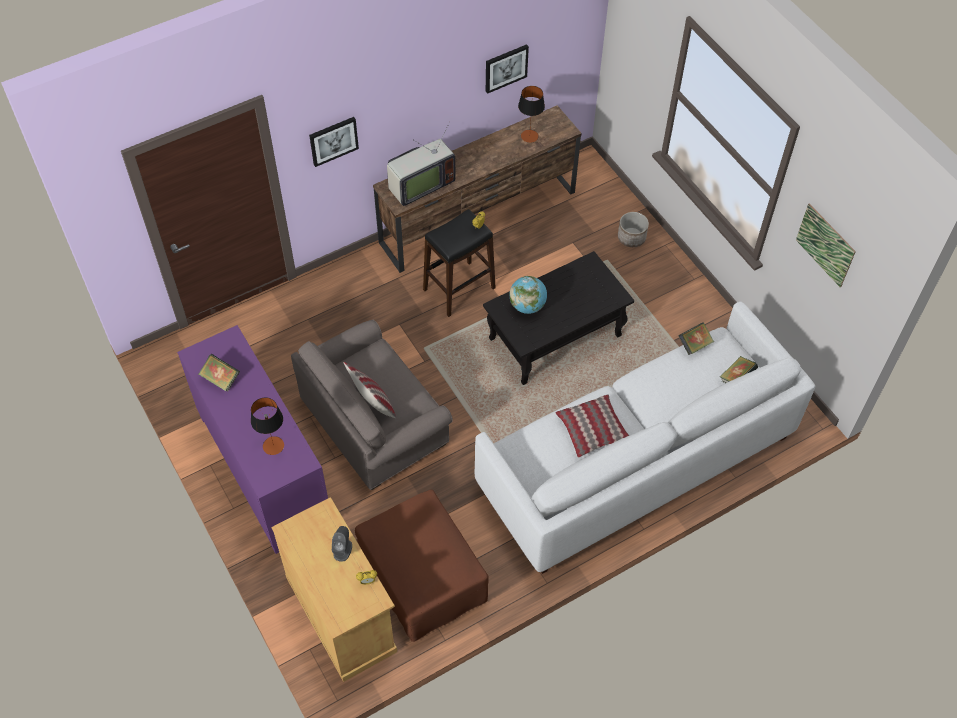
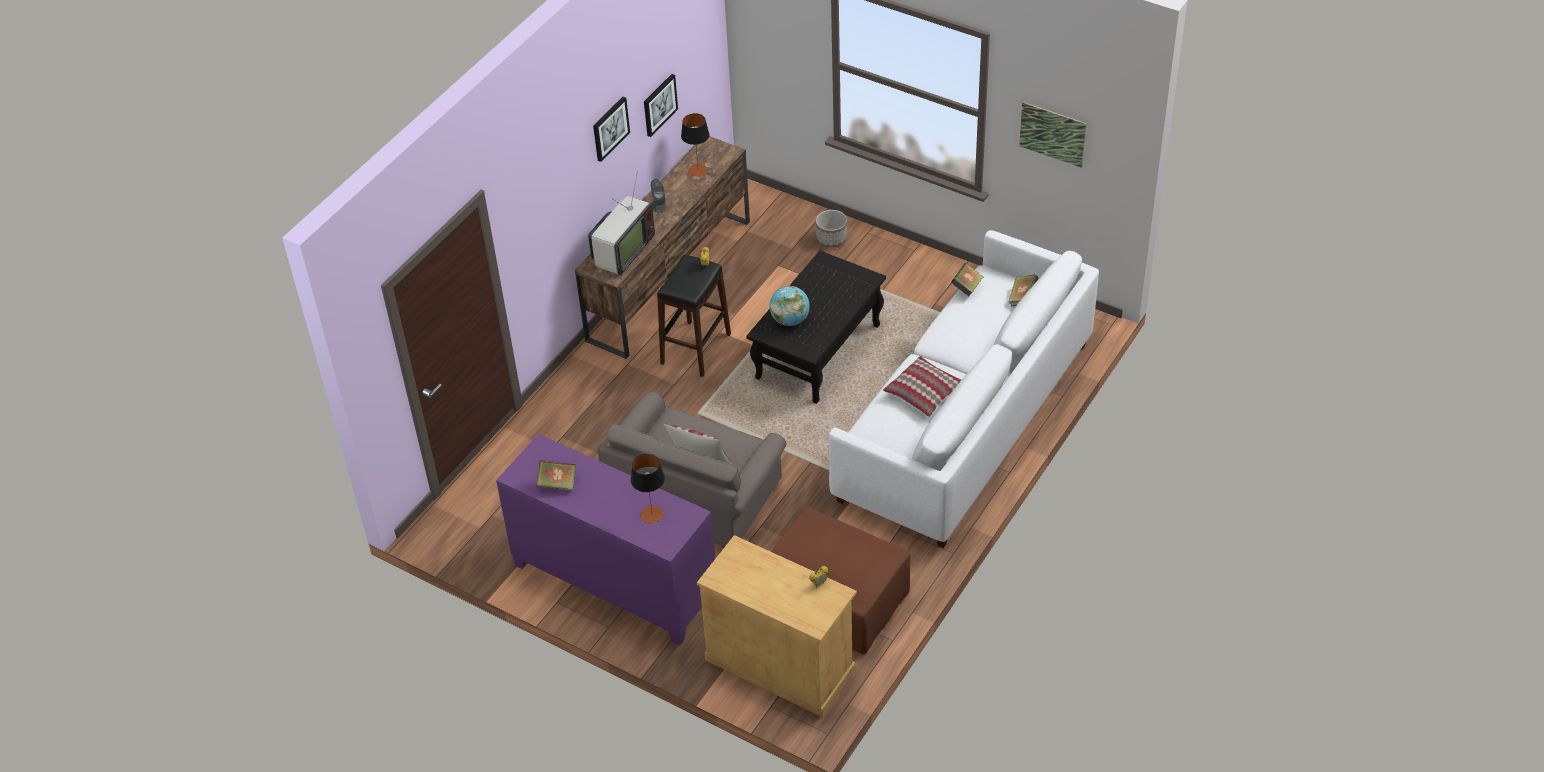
camera: 25 degrees left, 10 degrees down
picture [309,117,359,167] -> picture moved to [593,97,630,162]
grey speaker [332,526,352,562] -> grey speaker moved to [651,179,667,213]

